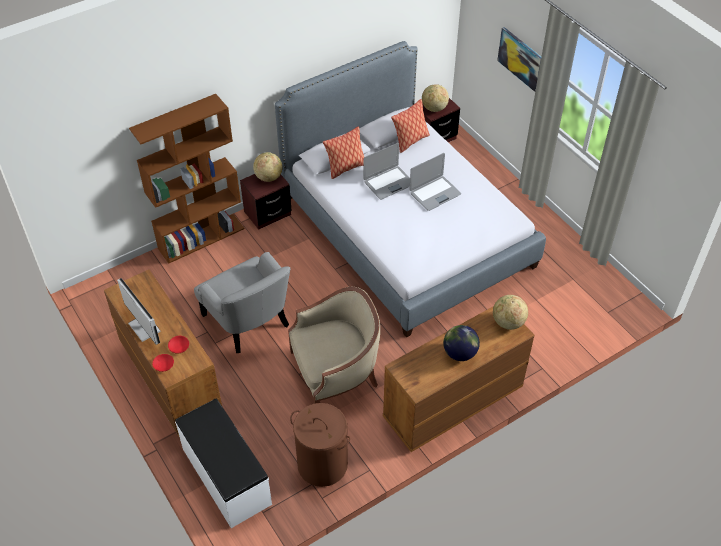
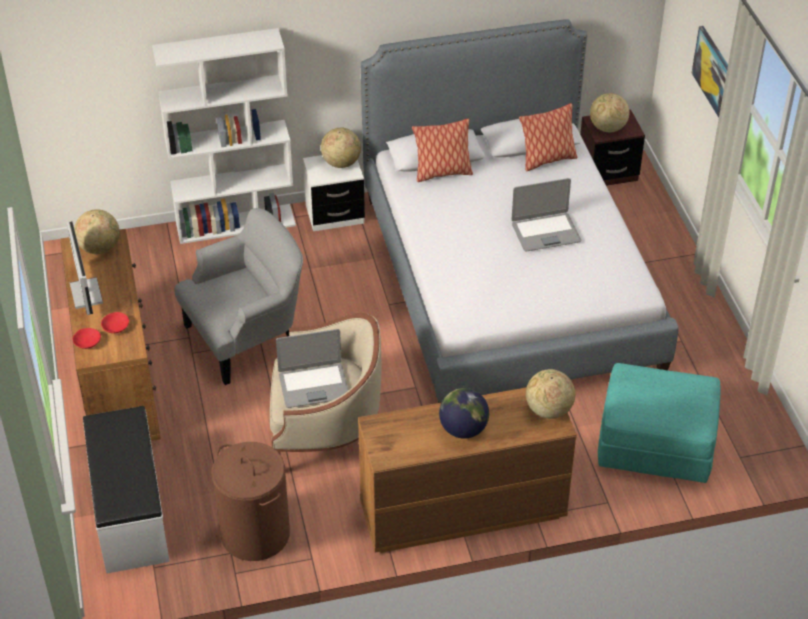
camera: 20 degrees right, 5 degrees down
brown bookcase [129,94,245,264] -> white bookcase [152,28,296,244]
grey armchair [194,252,291,353] -> grey armchair turned 105 degrees counterclockwise [175,208,303,385]
brown nightstand [240,174,292,230] -> white nightstand [303,155,365,231]
laptop [364,143,410,200] -> laptop moved to [276,329,349,408]
none -> globe [74,209,120,254]
none -> turquoise ottoman [598,363,721,483]

